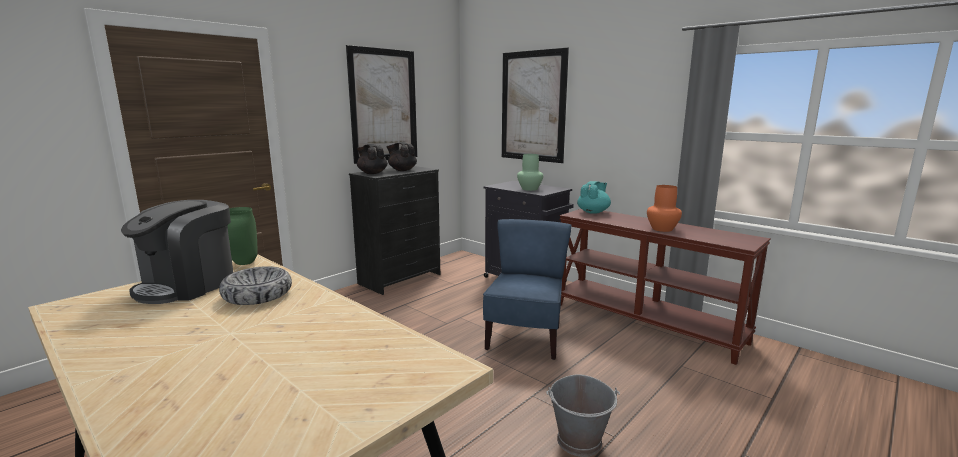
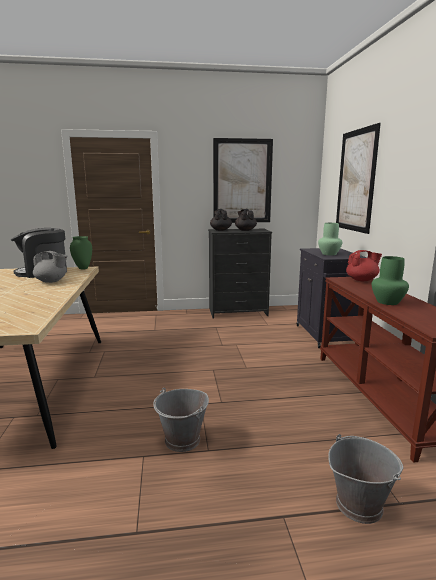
camera: 40 degrees right, 0 degrees up
bowl [219,266,292,305] -> grey teapot [33,251,67,283]
blue chair [483,219,572,360] -> none
turquoise teapot [577,181,611,214] -> red teapot [346,250,382,281]
orange vase [647,185,682,232] -> green vase [372,256,409,305]
none -> grey bucket [328,434,403,524]

